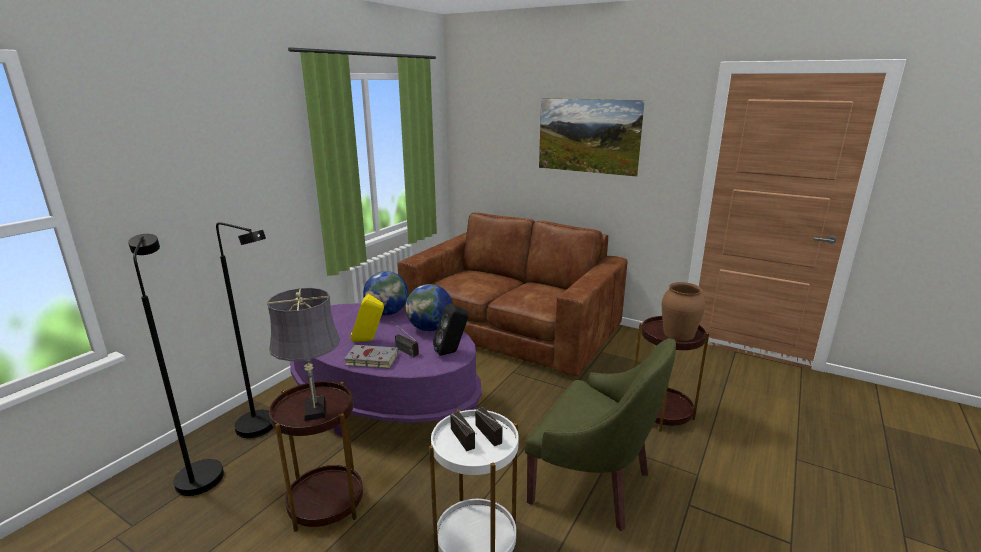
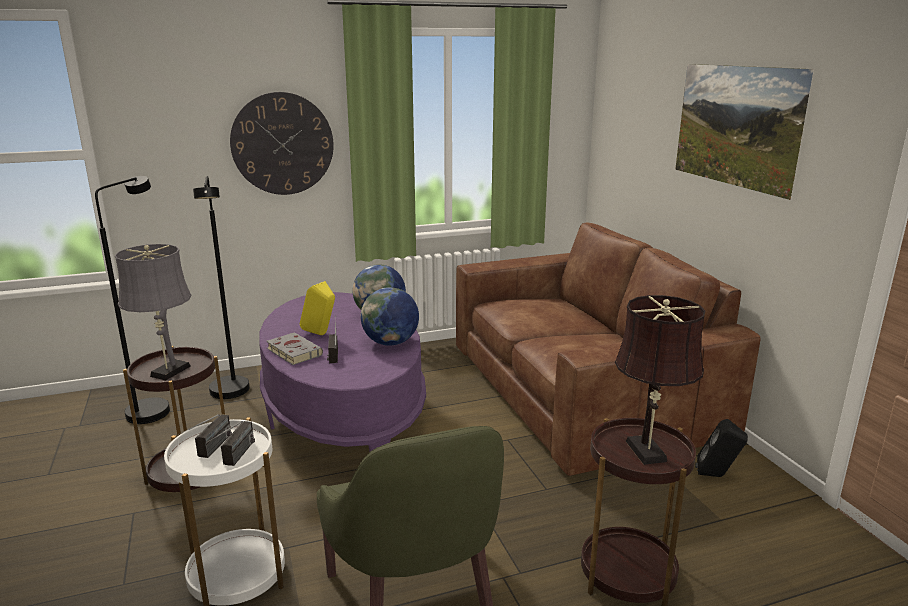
camera: 40 degrees right, 0 degrees up
black speaker [433,303,469,356] -> black speaker moved to [695,419,748,477]
brown vase [662,282,705,341] -> brown table lamp [615,295,705,465]
none -> wall clock [230,92,334,195]

